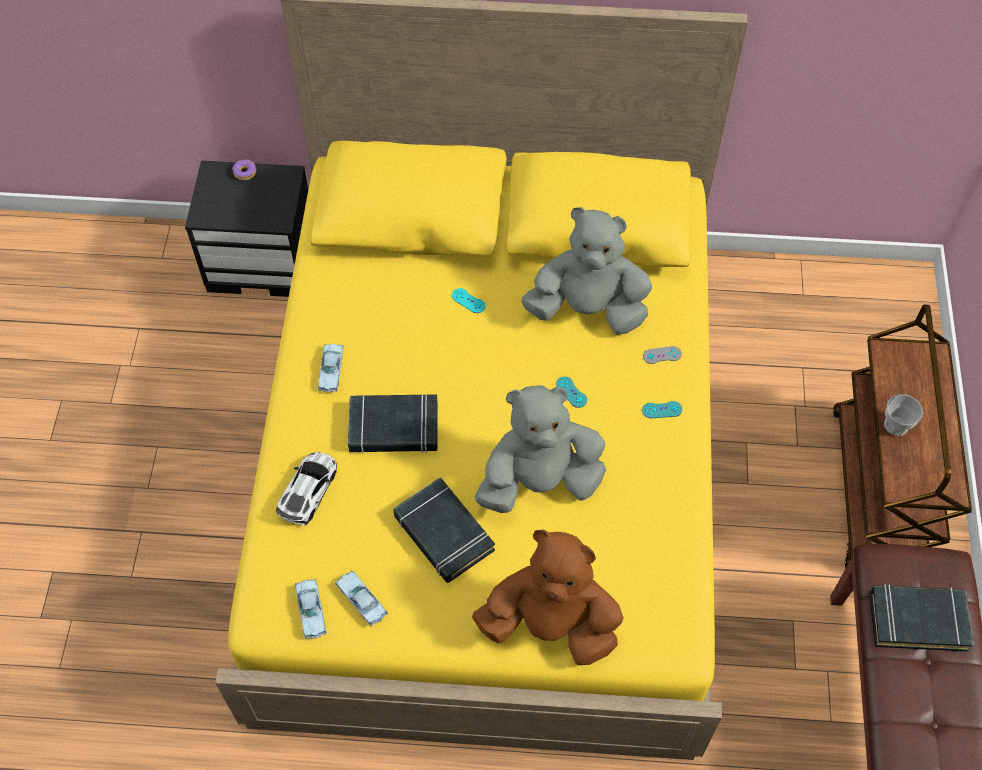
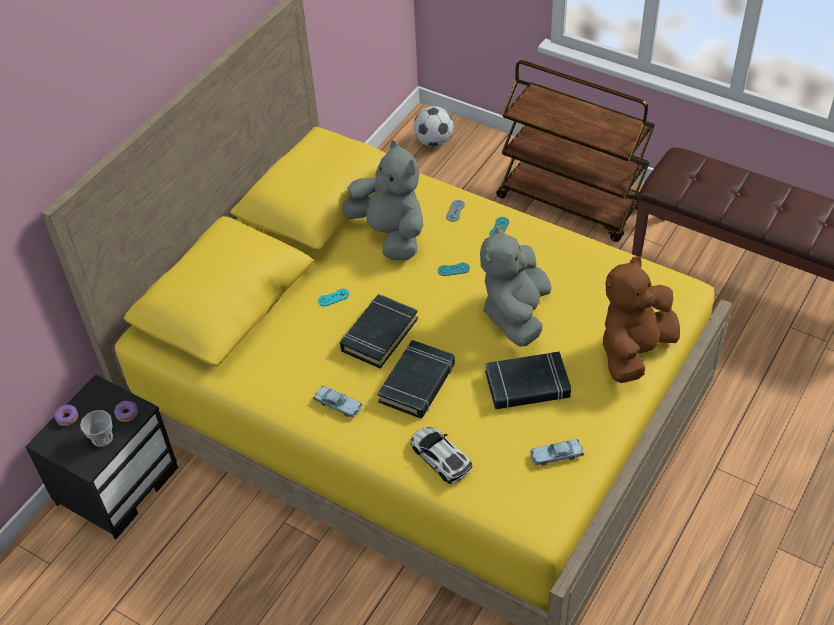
camera: 60 degrees left, 10 degrees down
blue toy car [295,579,327,639] -> none
grey plush toy [521,207,652,335] -> grey plush toy turned 105 degrees clockwise [342,140,423,261]
black book [869,584,974,652] -> black book moved to [340,294,418,369]
cup [884,394,923,436] -> cup moved to [80,410,113,447]
none -> donut [114,401,138,422]
none -> football [413,106,453,147]

